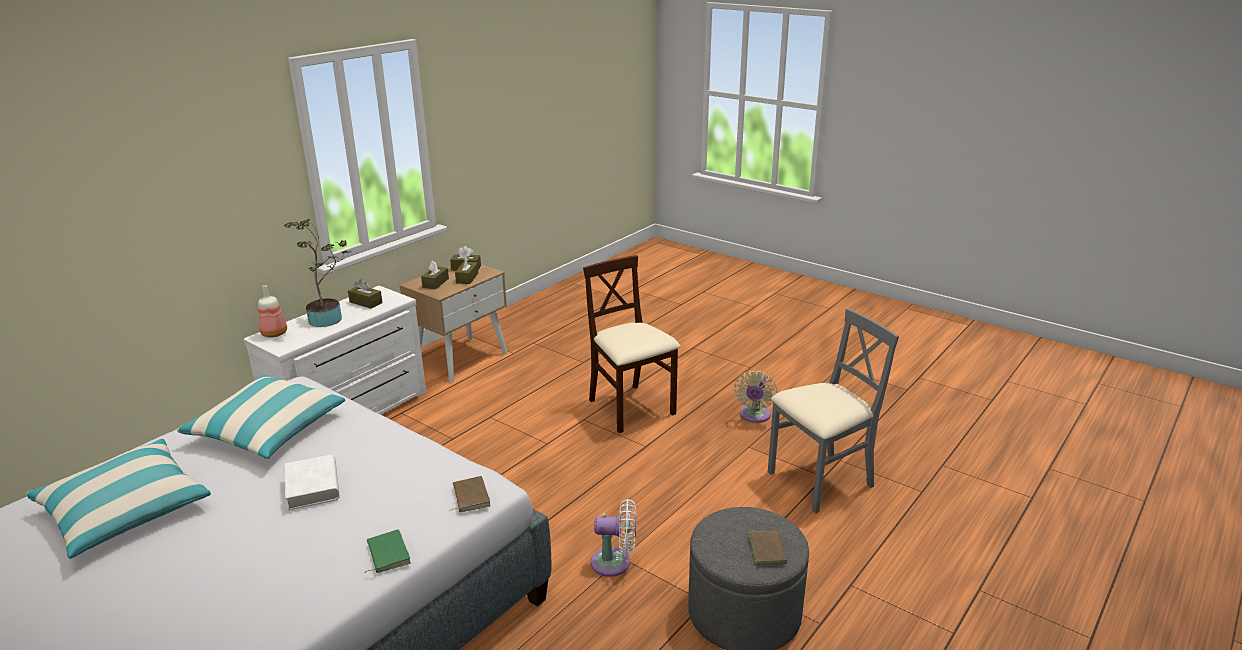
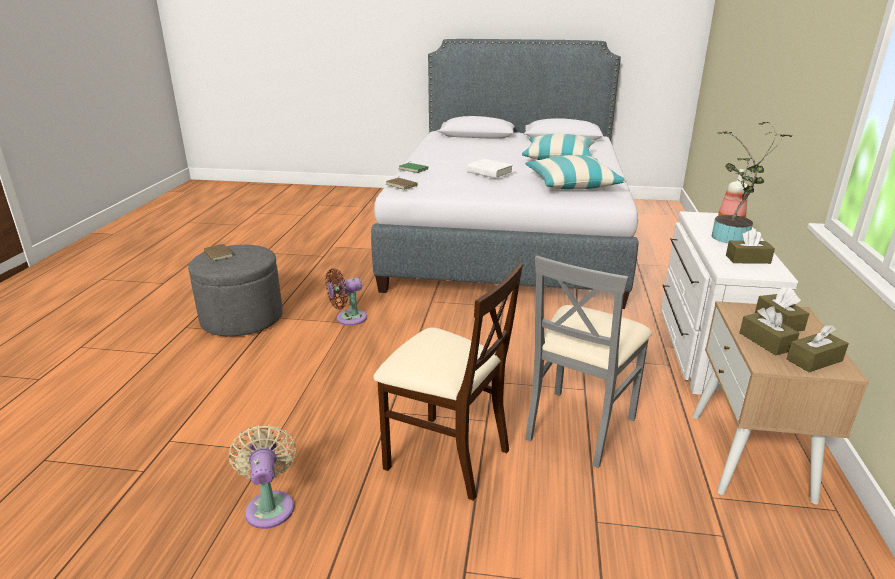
camera: 150 degrees right, 0 degrees up
white fan [591,499,636,577] -> brown fan [325,268,367,326]
grey chair [768,308,899,514] -> grey chair moved to [525,256,652,468]

